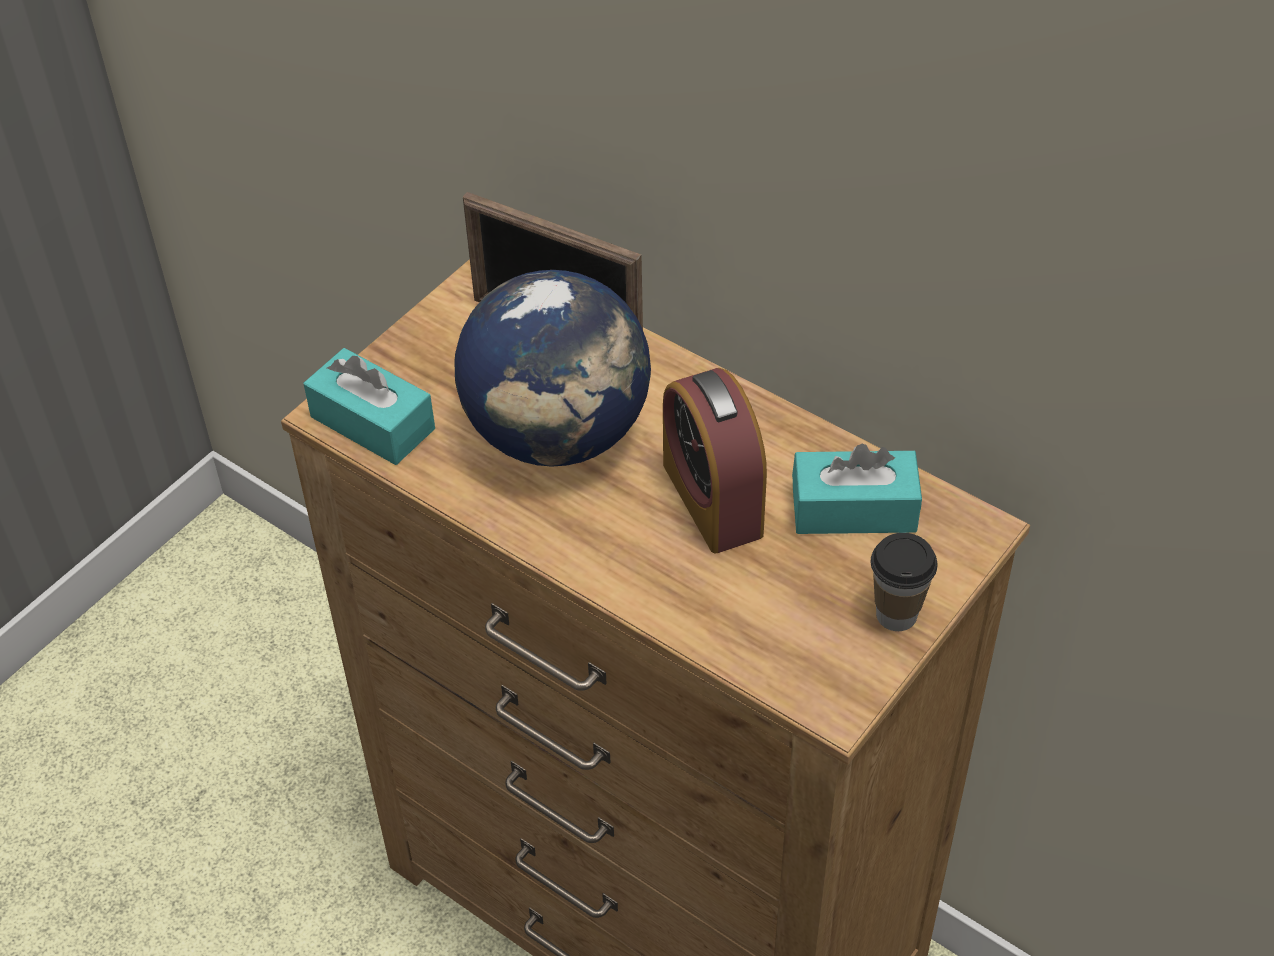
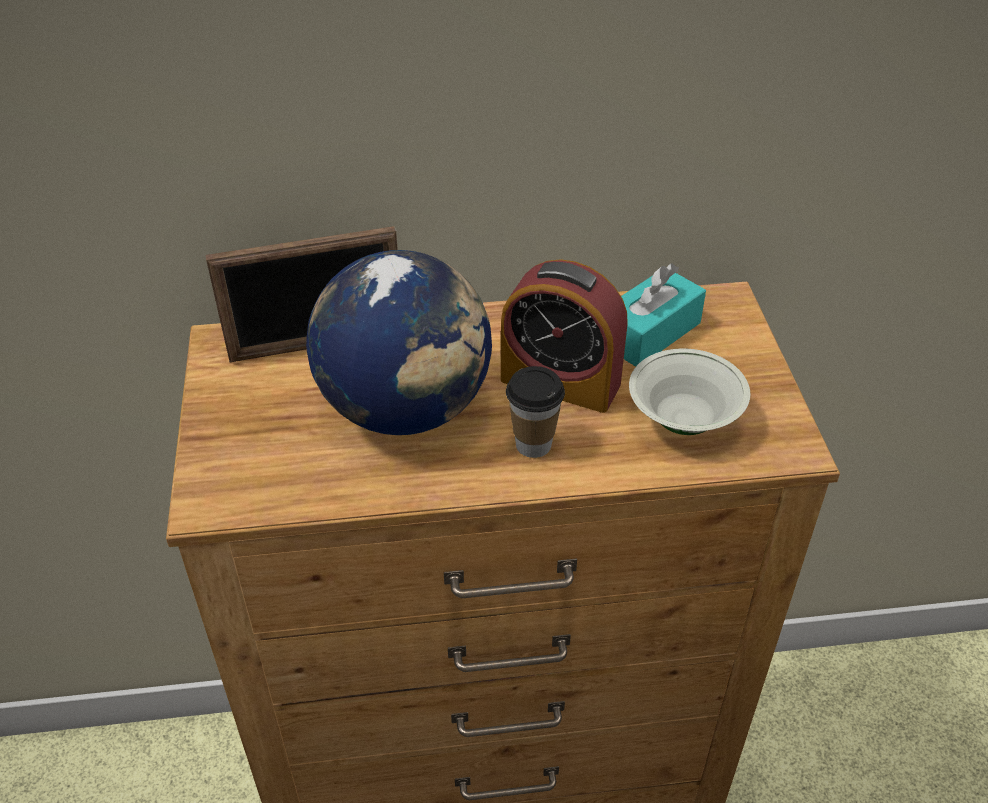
camera: 45 degrees left, 5 degrees down
turquoise tissue box [304,348,435,465] -> none
cup [870,533,937,631] -> cup moved to [506,366,565,458]
none -> white bowl [629,348,750,435]

